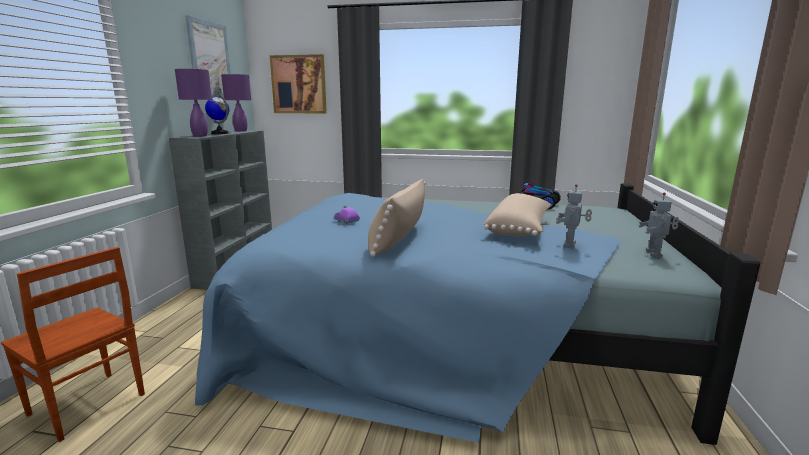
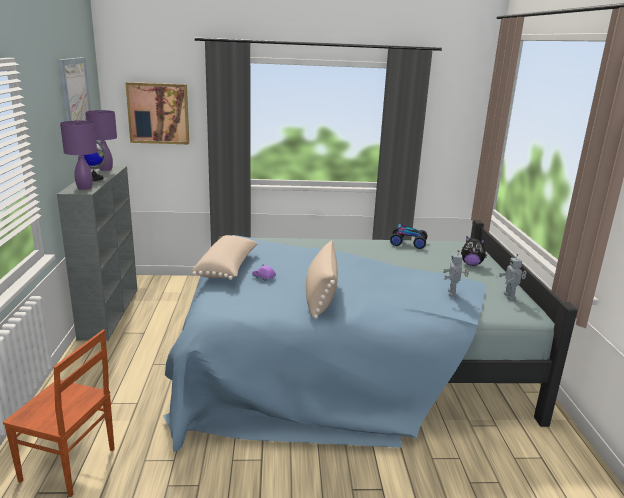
camera: 15 degrees left, 5 degrees up
beige pillow [483,193,552,236] -> beige pillow moved to [192,235,258,280]
none -> plush toy [461,237,487,266]

